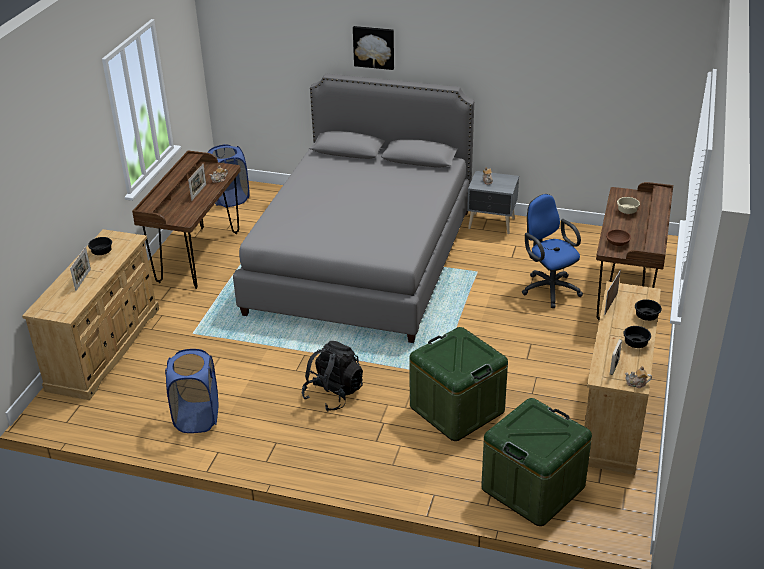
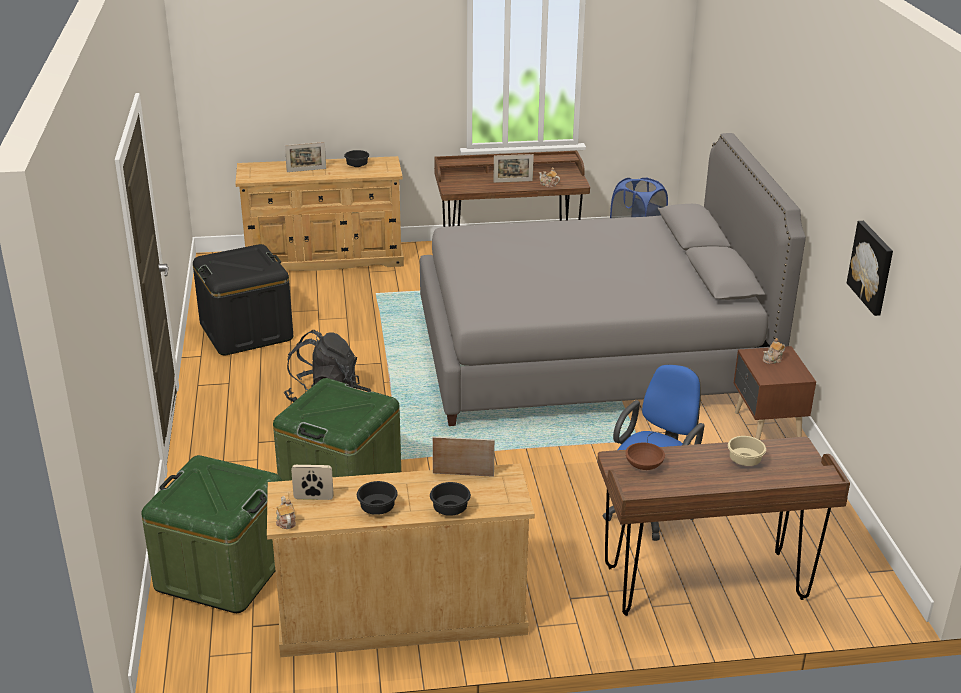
camera: 65 degrees right, 5 degrees down
blue laundry basket [165,349,218,433] -> black storage box [193,244,293,355]
picture [353,26,394,70] -> picture moved to [847,221,893,316]
grey nightstand [467,171,519,234] -> brown nightstand [734,346,816,440]

